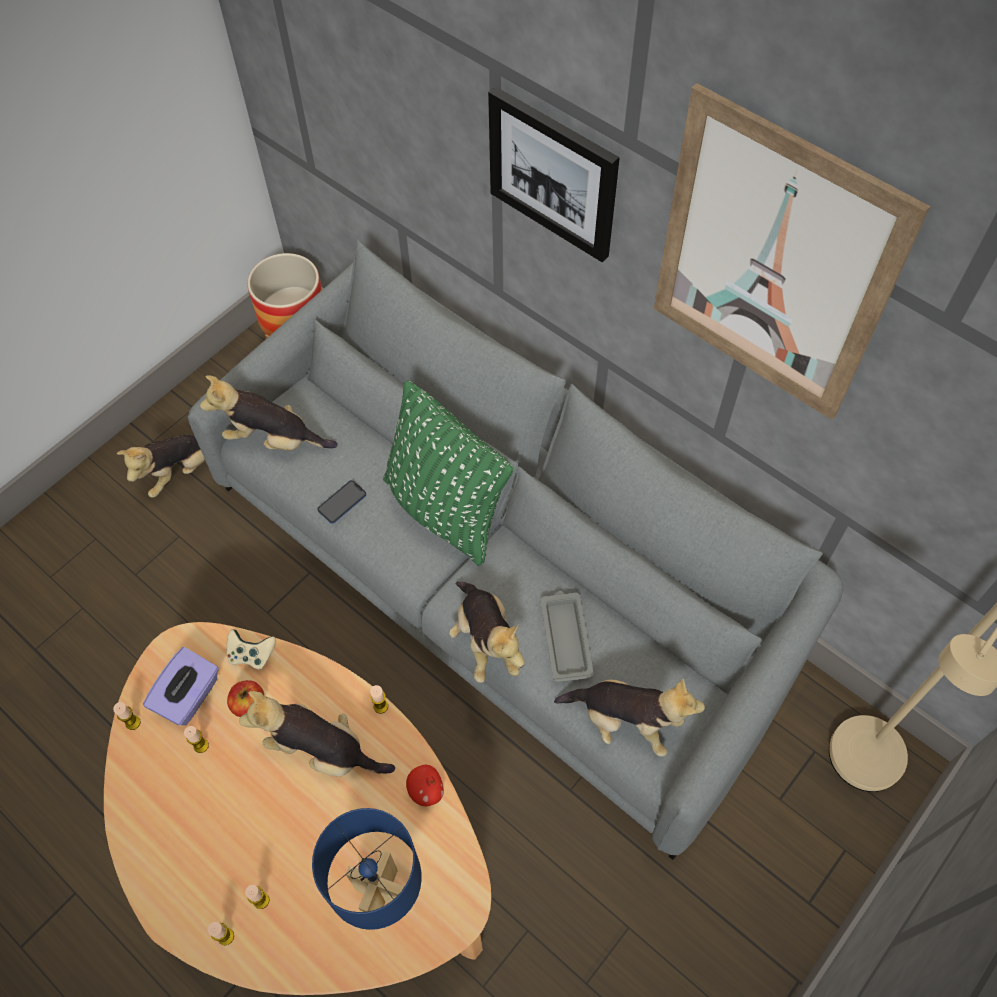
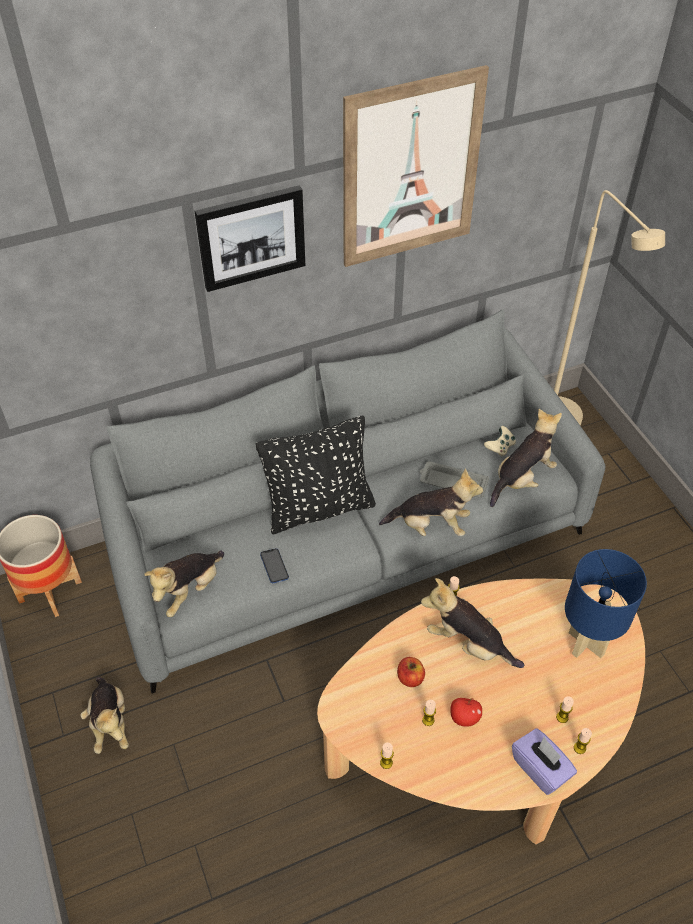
camera: 65 degrees left, 10 degrees down
purple tissue box [143,647,219,726] -> purple tissue box moved to [512,728,577,795]
beige game controller [226,629,276,670] -> beige game controller moved to [484,426,516,456]
plush toy [239,691,395,777] -> plush toy turned 75 degrees clockwise [421,578,524,668]
green pillow [383,380,513,566] -> black pillow [256,416,376,534]
apple [406,765,444,806] -> apple moved to [450,698,482,727]

